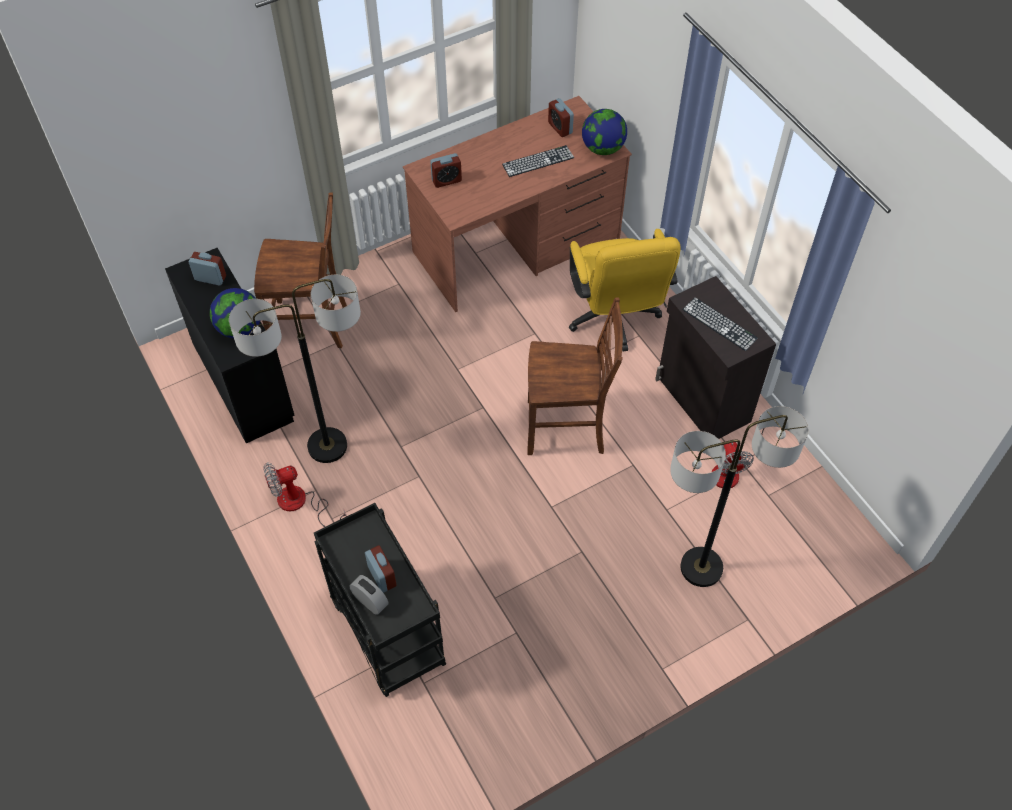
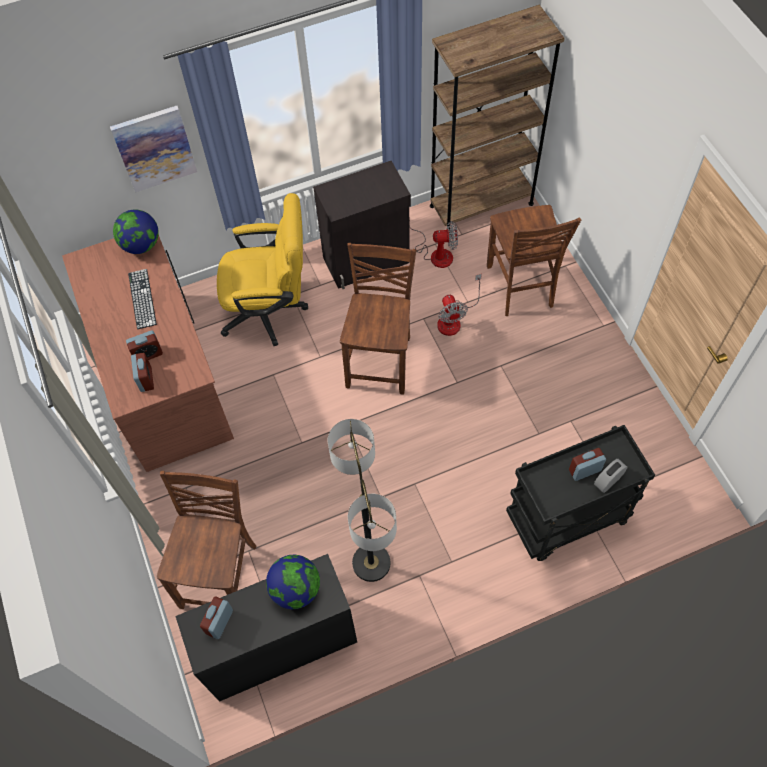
camera: 80 degrees left, 5 degrees up
fan [263,462,346,527] -> fan moved to [437,274,482,336]
alarm clock [548,98,574,137] -> alarm clock moved to [126,330,163,360]
floor lamp [670,406,809,587] -> brown chair [487,205,581,316]
keyboard [682,297,758,351] -> none
none -> picture [110,106,197,192]
none -> brown bookcase [430,5,565,229]

